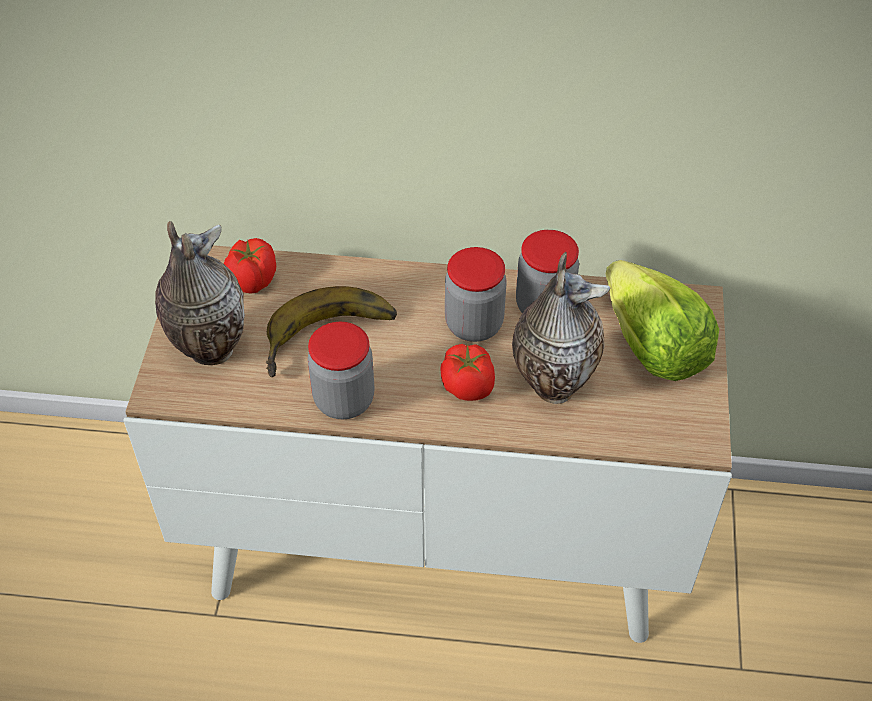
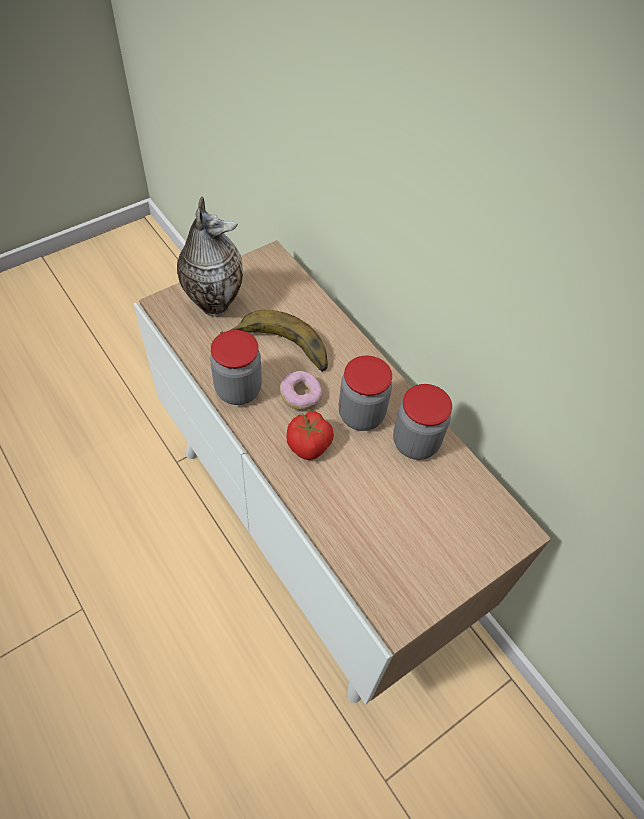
camera: 45 degrees right, 5 degrees up
tomato [224,238,276,294] -> none
vase [512,252,610,404] -> none
lettuce [606,260,719,381] -> none
none -> donut [280,371,322,410]

